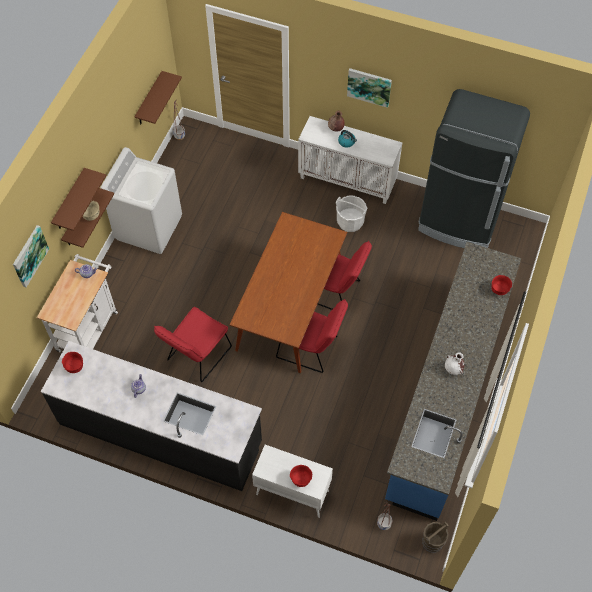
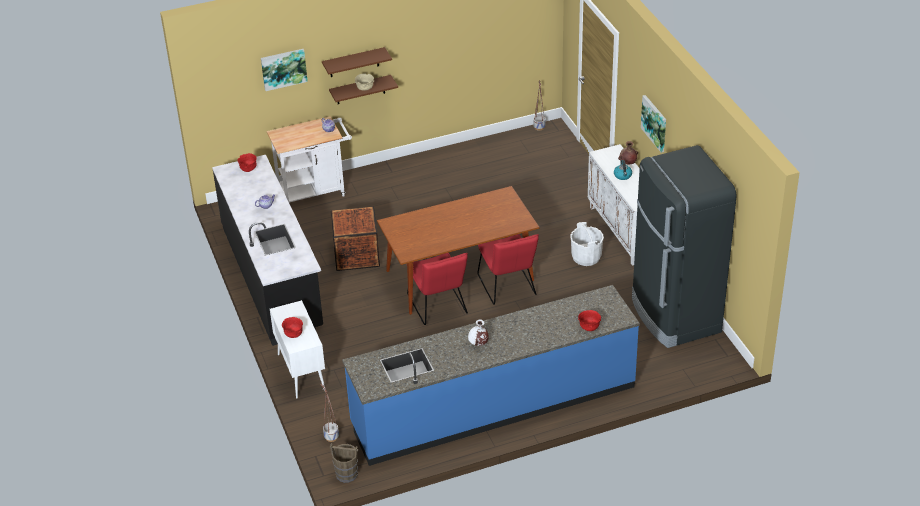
camera: 50 degrees right, 20 degrees down
white washing machine [101,147,182,254] -> none
brown shelf [134,71,182,124] -> none
red chair [154,307,232,382] -> crate [331,207,380,271]

